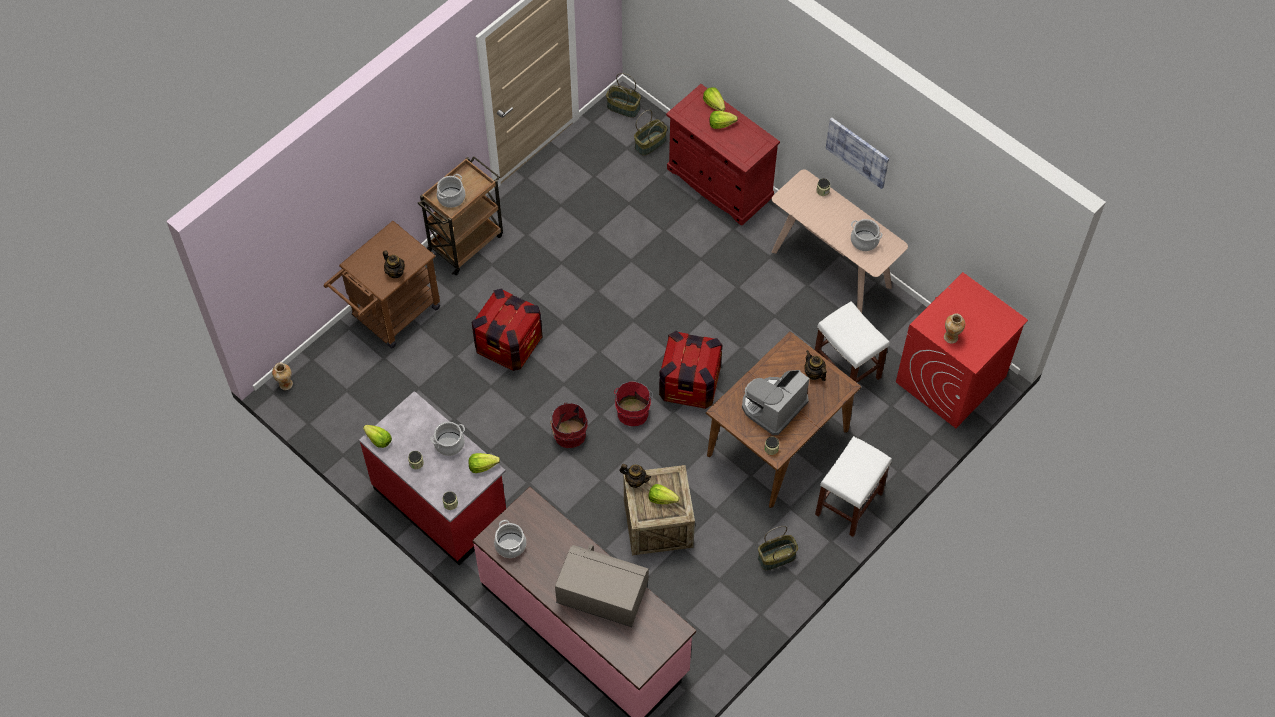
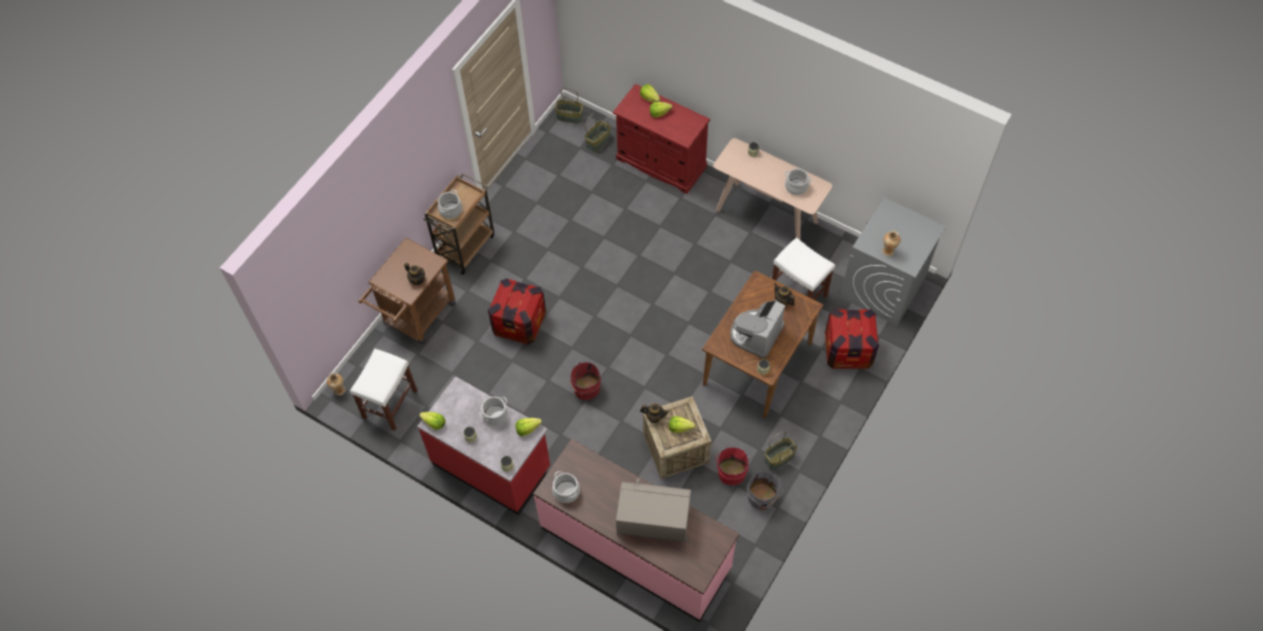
camera: 10 degrees left, 0 degrees up
red bucket [614,382,653,426] -> red bucket moved to [716,447,750,485]
crate [659,331,722,409] -> crate moved to [825,309,879,369]
white stool [815,436,892,537] -> white stool moved to [350,349,418,431]
picture [826,118,889,189] -> none
red washing machine [896,272,1028,428] -> grey washing machine [840,198,946,325]
none -> grey bucket [747,471,783,510]

